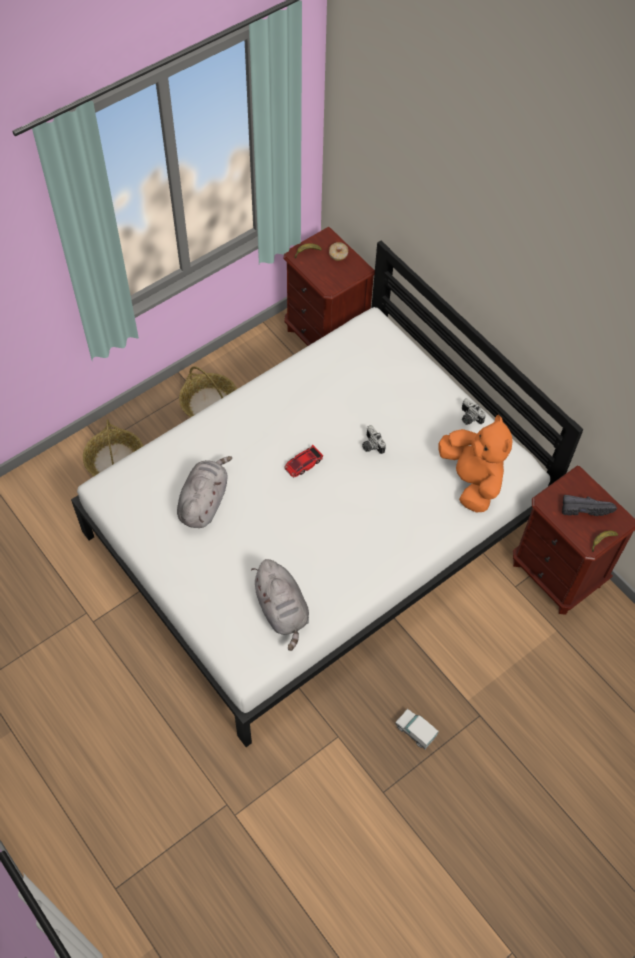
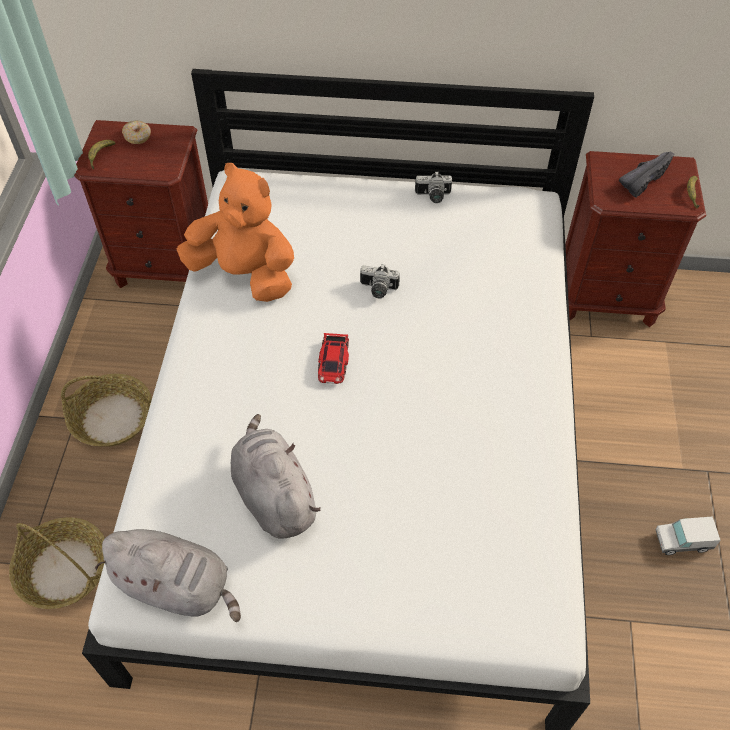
camera: 45 degrees left, 5 degrees down
grey plush toy [251,559,309,651] -> grey plush toy moved to [95,529,241,622]
orange plush toy [438,415,512,512] -> orange plush toy moved to [177,163,294,302]

